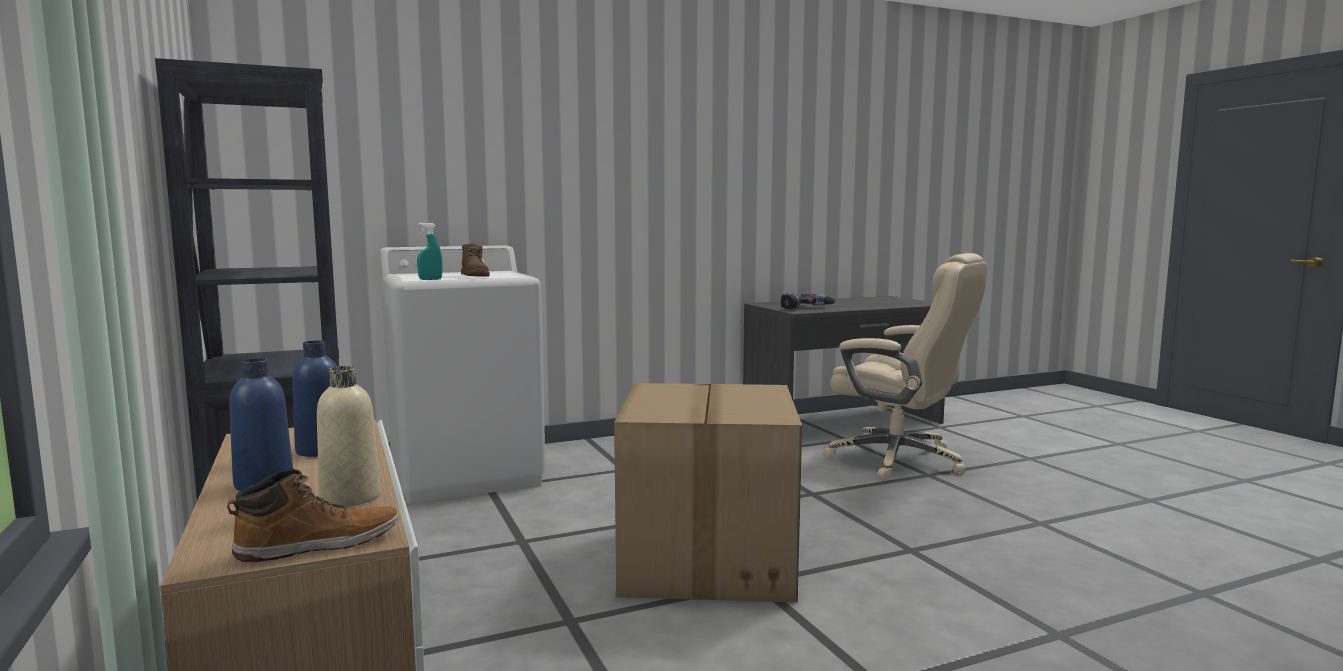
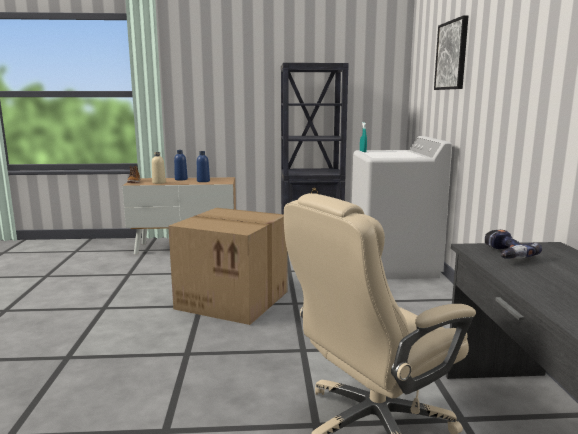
camera: 110 degrees right, 5 degrees up
brown boot [461,243,490,277] -> none
none -> picture [434,15,468,90]

